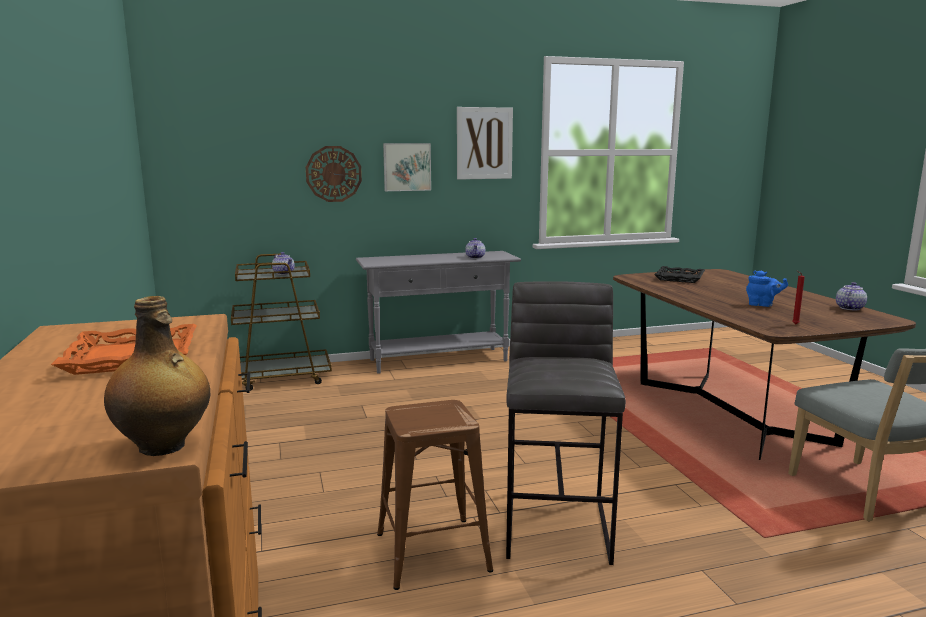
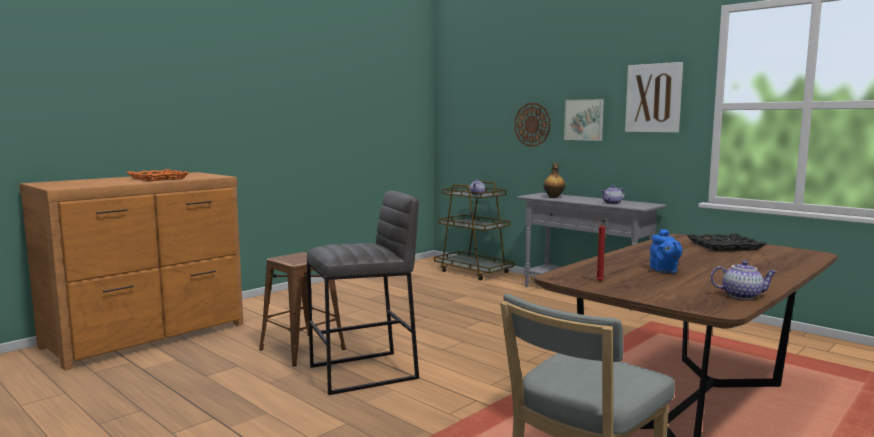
camera: 60 degrees right, 5 degrees down
bottle [104,296,210,456] -> bottle moved to [543,163,565,198]

